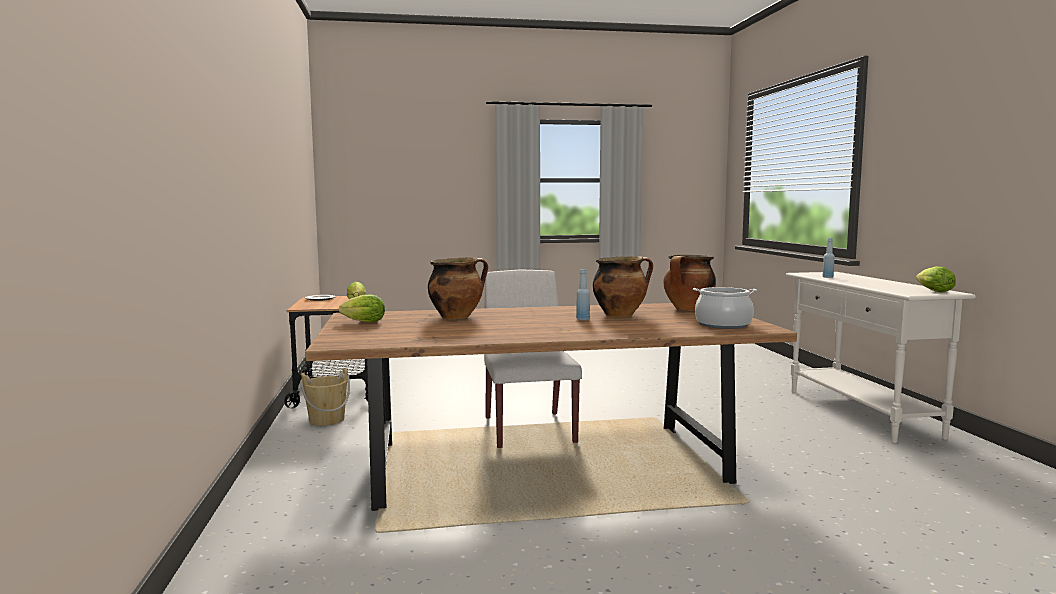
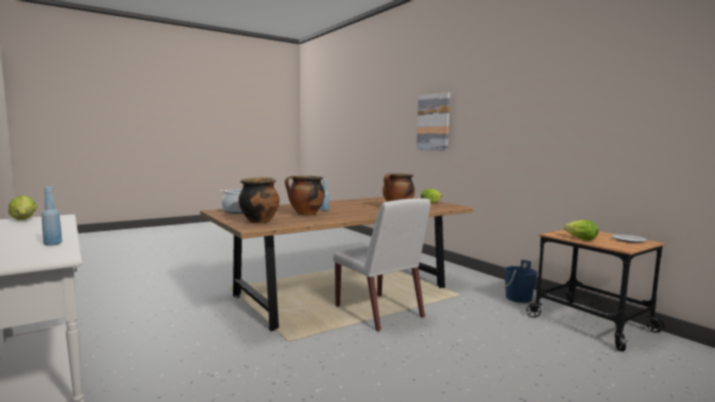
camera: 155 degrees right, 0 degrees up
beige bucket [300,368,350,426] -> blue bucket [504,260,537,303]
none -> picture [416,92,450,151]

